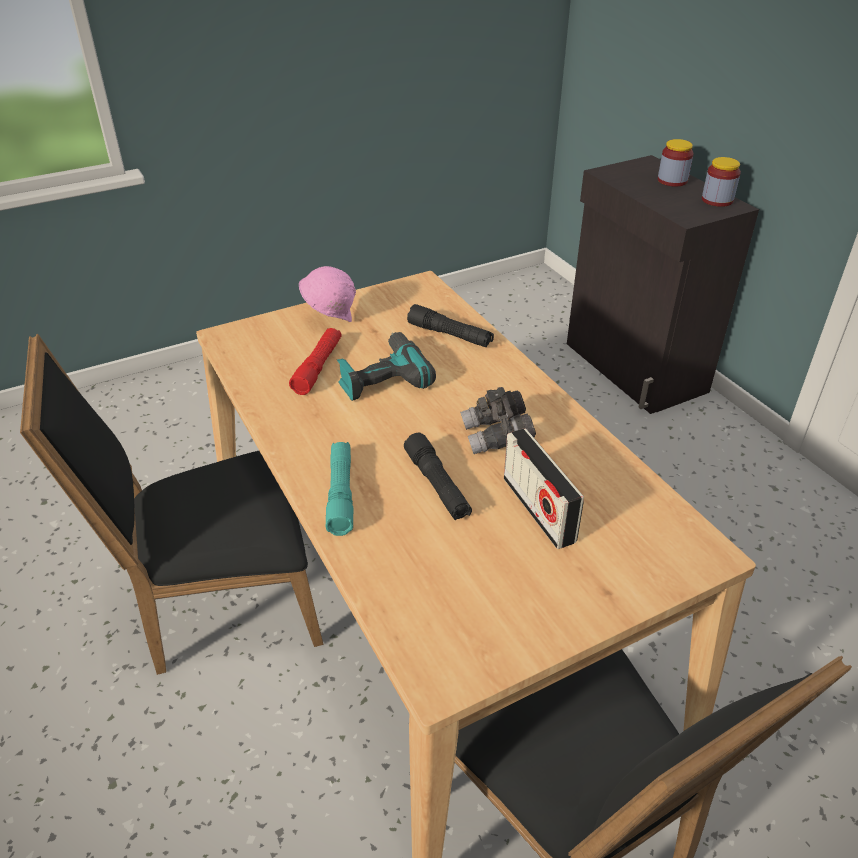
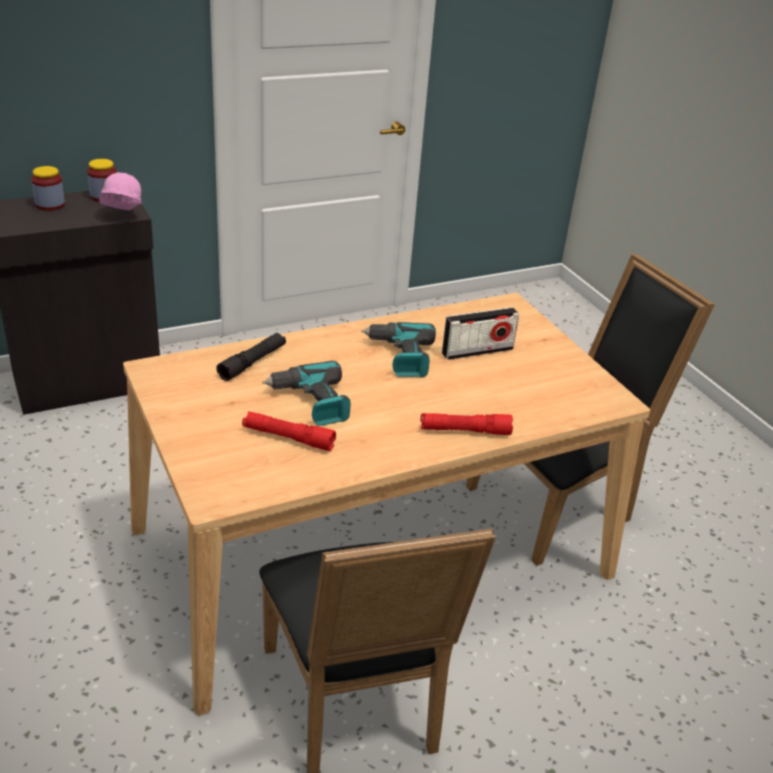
camera: 90 degrees left, 5 degrees down
pink hard hat [299,266,356,322] -> pink hard hat moved to [99,172,142,211]
turquoise flashlight [326,442,353,536] -> red flashlight [421,413,513,435]
black flashlight [404,433,472,521] -> none
grey binoculars [460,387,536,454] -> power drill [361,322,436,377]

